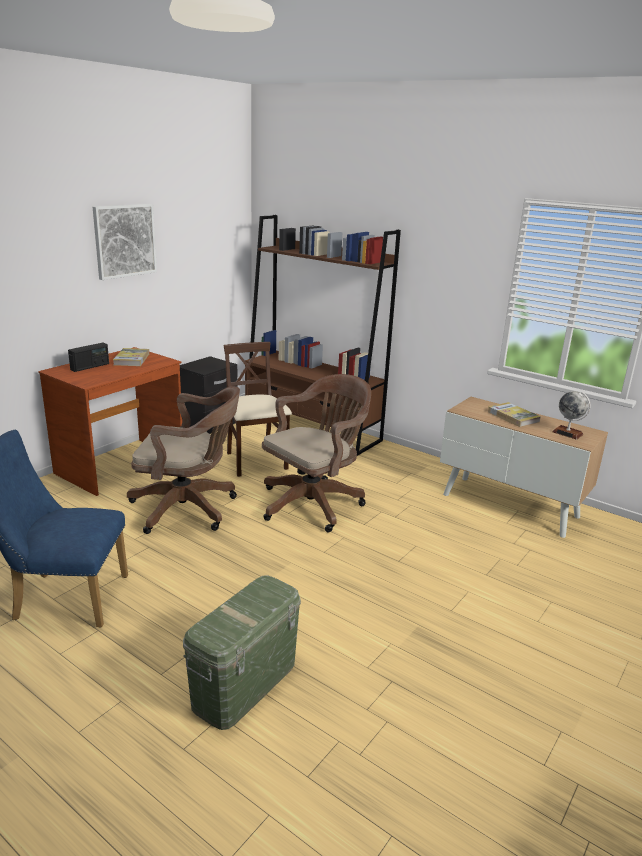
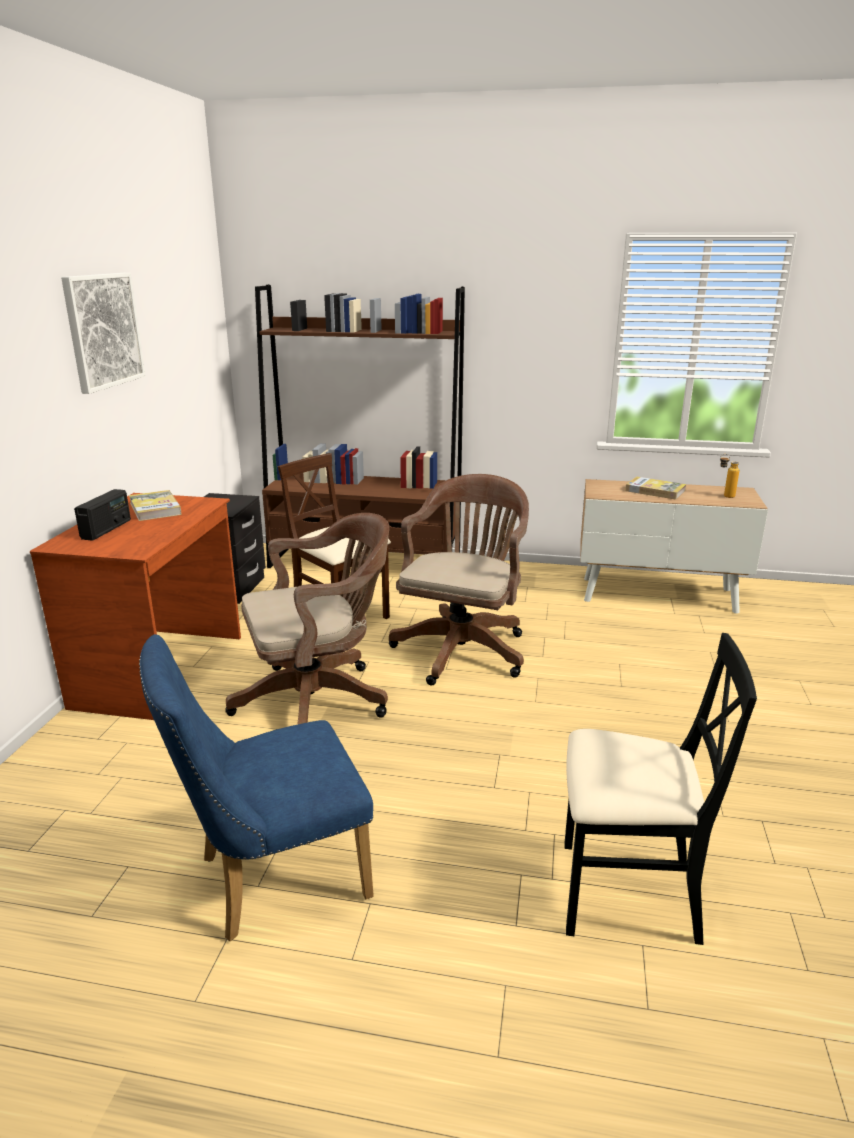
camera: 25 degrees left, 0 degrees up
green storage box [183,575,301,730] -> black chair [565,633,757,945]
globe [552,391,591,440] -> bottle [720,454,739,498]

